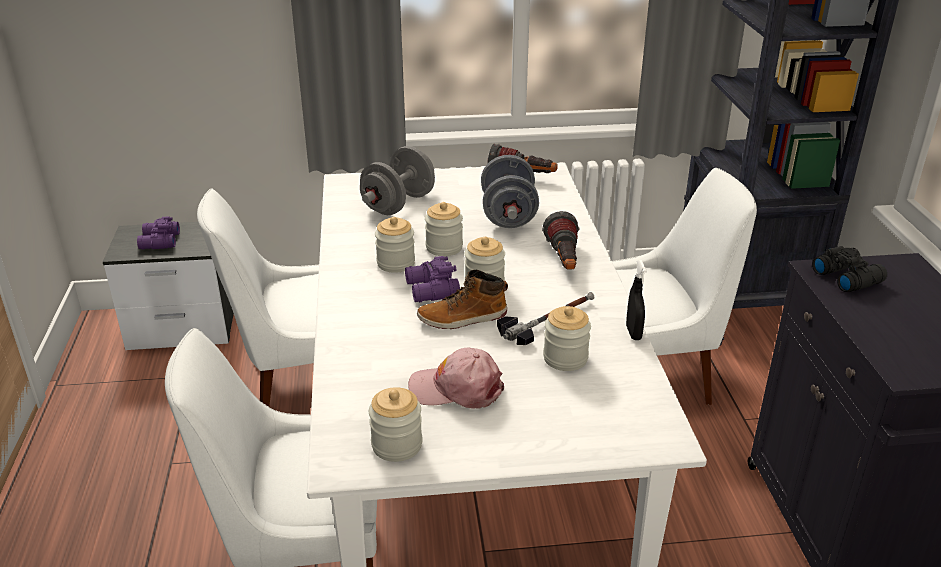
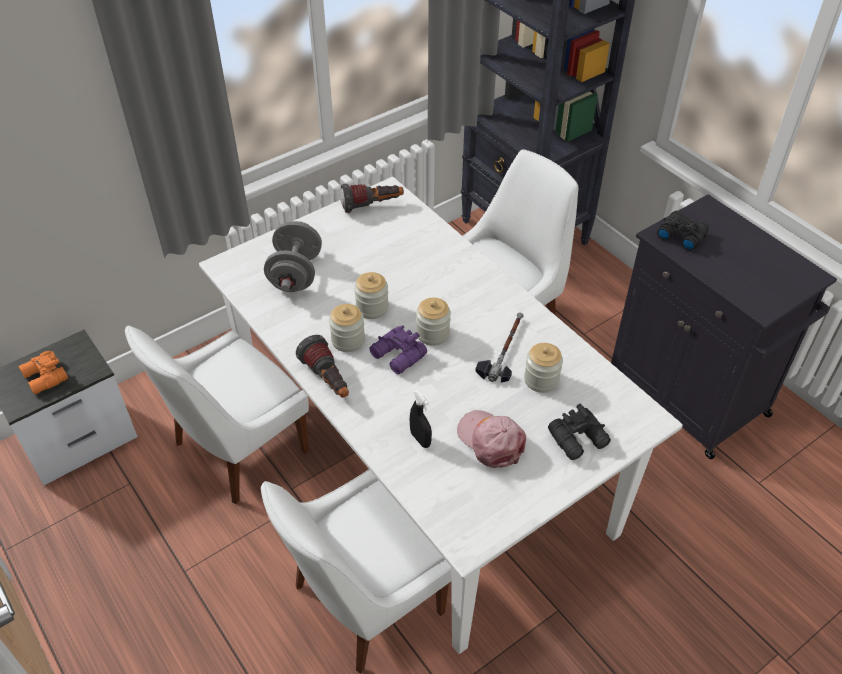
camera: 30 degrees left, 15 degrees up
purple binoculars [137,217,180,250] -> orange binoculars [19,351,68,395]
jar [369,387,422,462] -> none
pink cap [408,348,504,409] -> pink cap turned 75 degrees clockwise [457,410,526,468]
boot [417,270,508,329] -> none
grey dumbbell [481,155,539,228] -> none
flashlight [542,211,579,270] -> flashlight moved to [296,335,349,398]
black spray bottle [626,260,647,340] -> black spray bottle moved to [410,390,432,448]
none -> black binoculars [548,404,611,460]

